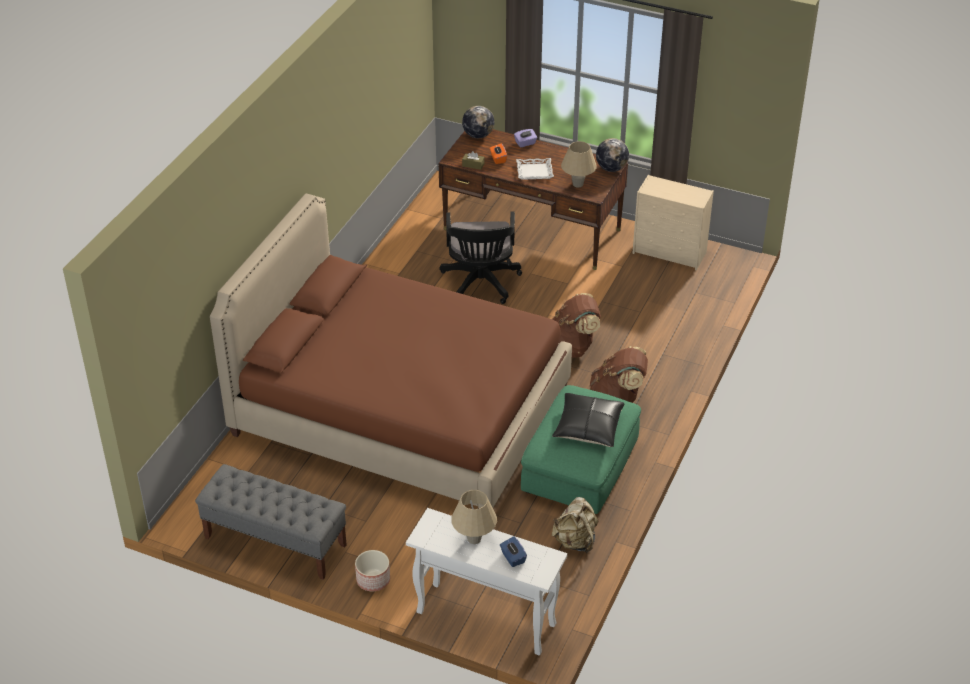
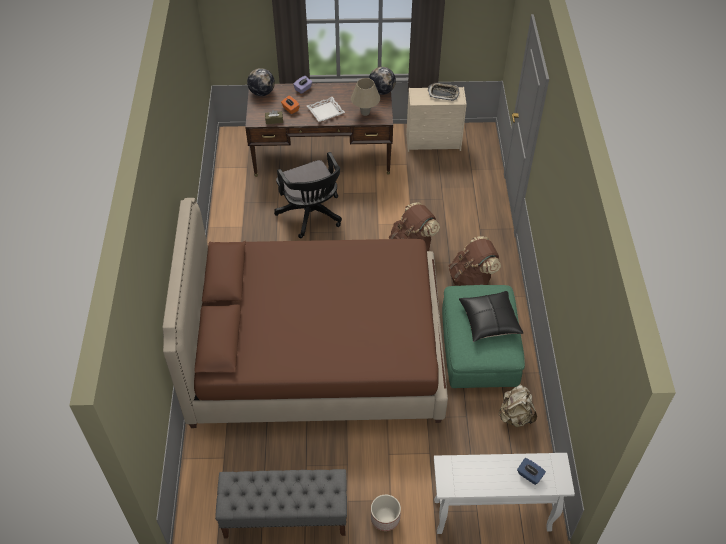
camera: 25 degrees left, 10 degrees up
beige table lamp [451,490,497,544] -> none
none -> tray [428,83,460,101]

